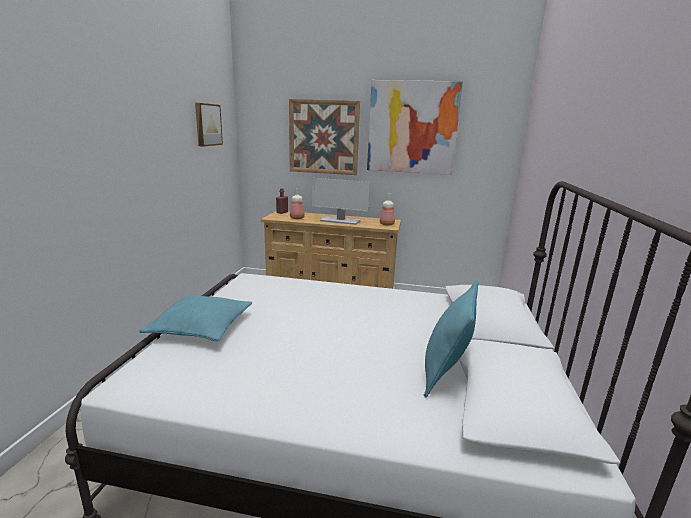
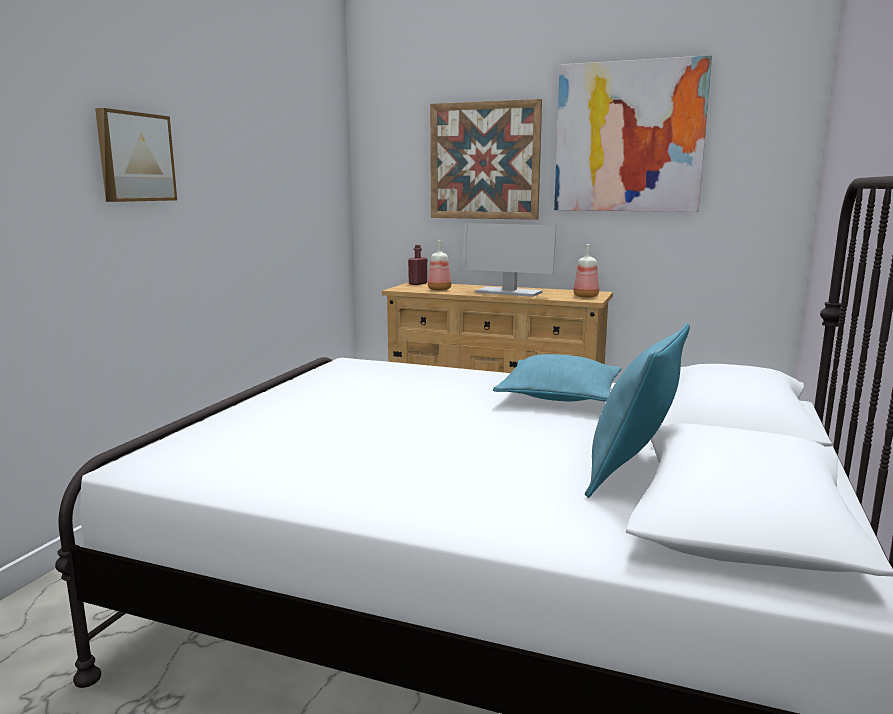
camera: 10 degrees right, 5 degrees down
turquoise pillow [139,295,252,341] -> turquoise pillow moved to [493,354,622,401]
picture [195,103,223,147] -> picture moved to [95,108,177,202]

